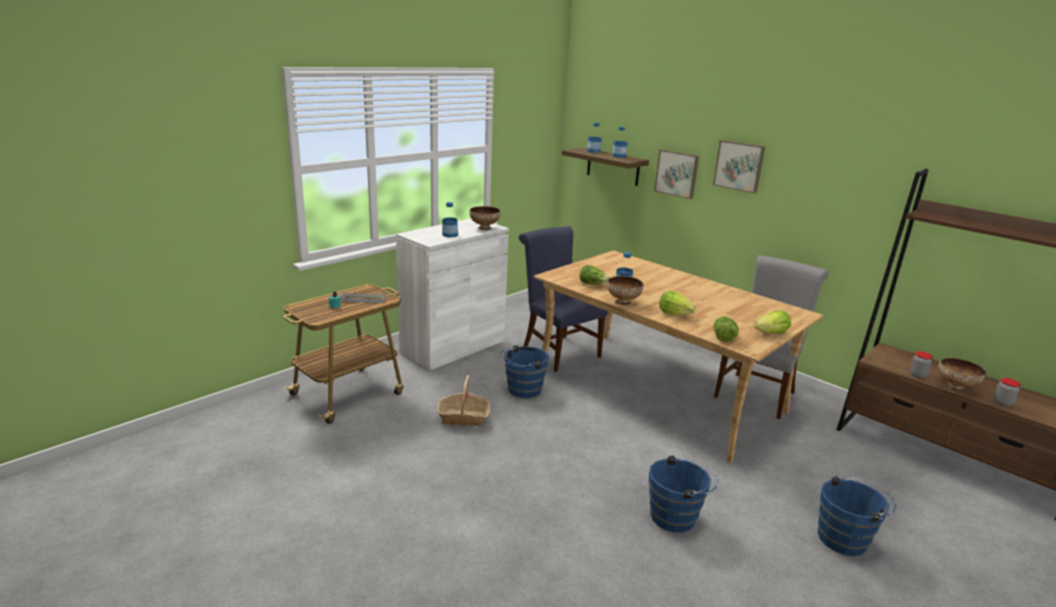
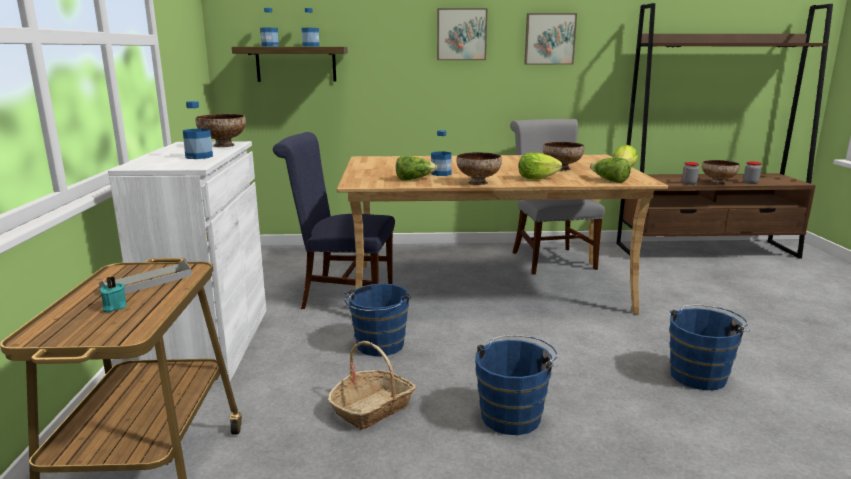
camera: 45 degrees left, 5 degrees down
picture [654,149,699,199] -> picture moved to [524,13,577,65]
blue bucket [818,476,896,556] -> blue bucket moved to [475,335,558,435]
none -> bowl [543,142,584,171]

